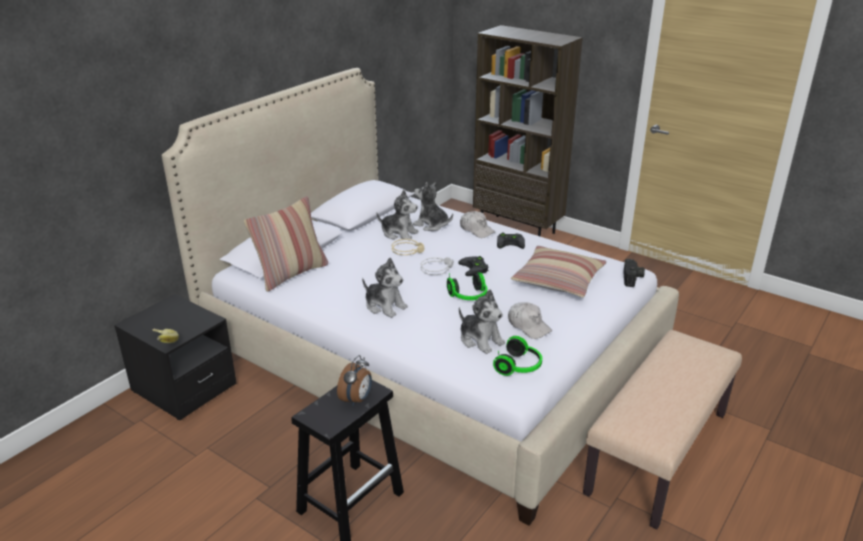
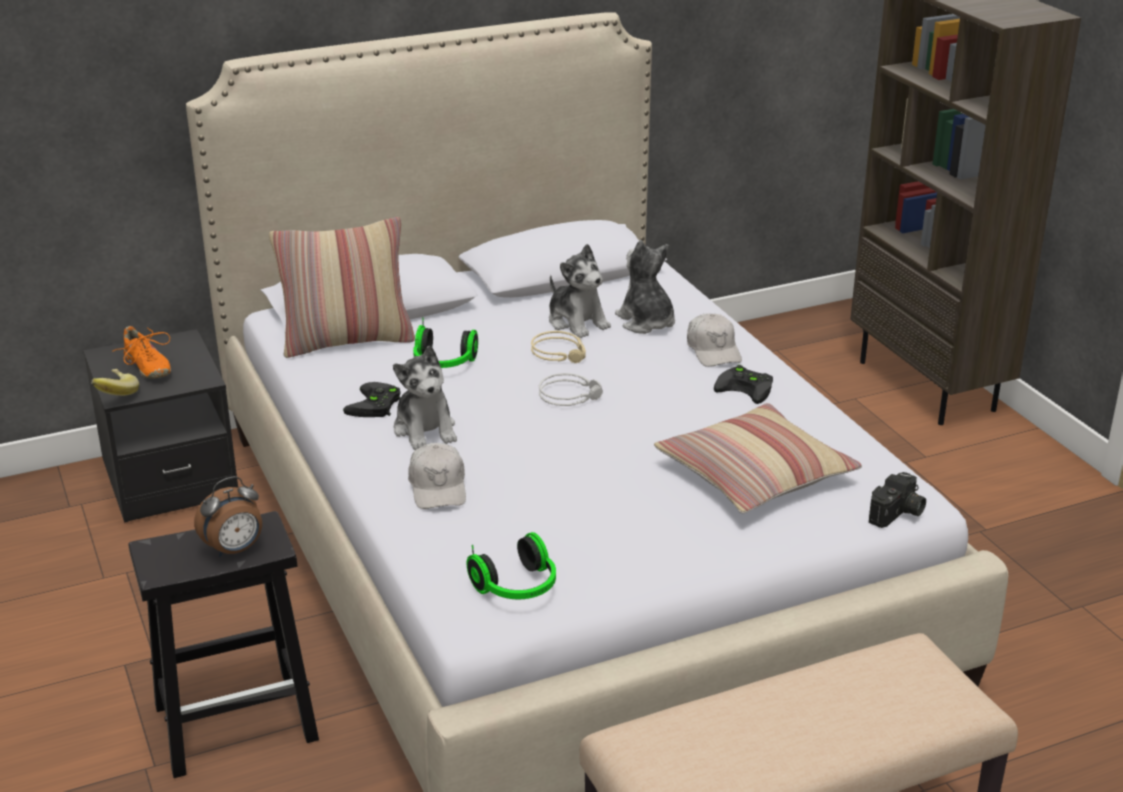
camera: 30 degrees right, 0 degrees up
headphones [447,272,487,300] -> headphones moved to [413,317,478,368]
black game controller [458,256,489,276] -> black game controller moved to [343,382,401,417]
plush toy [459,289,505,354] -> none
white cap [508,302,552,339] -> white cap moved to [408,443,466,509]
none -> orange shoe [112,326,171,379]

